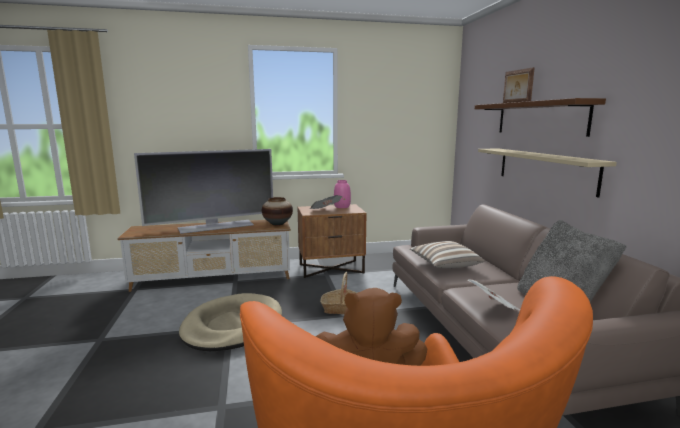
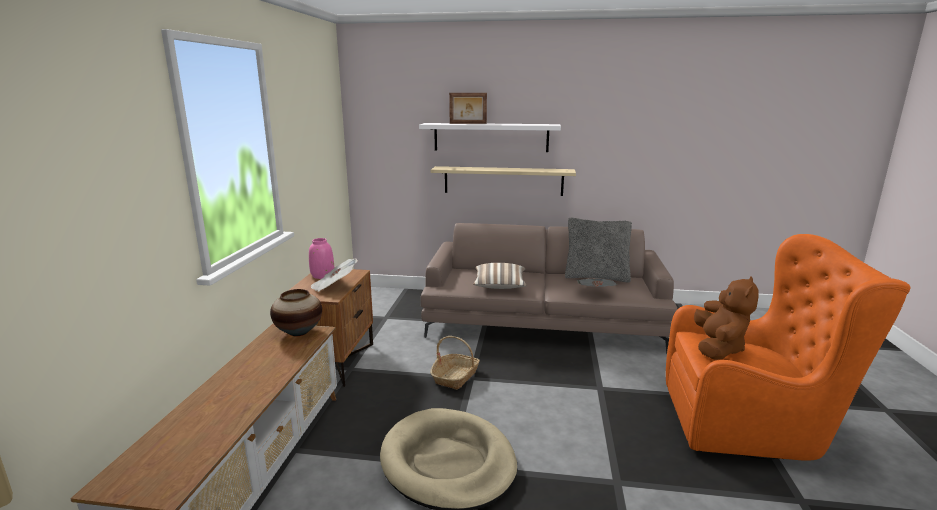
camera: 70 degrees left, 5 degrees up
television [134,149,273,234] -> none
brown shelf [475,98,606,137] -> white shelf [419,123,561,152]

